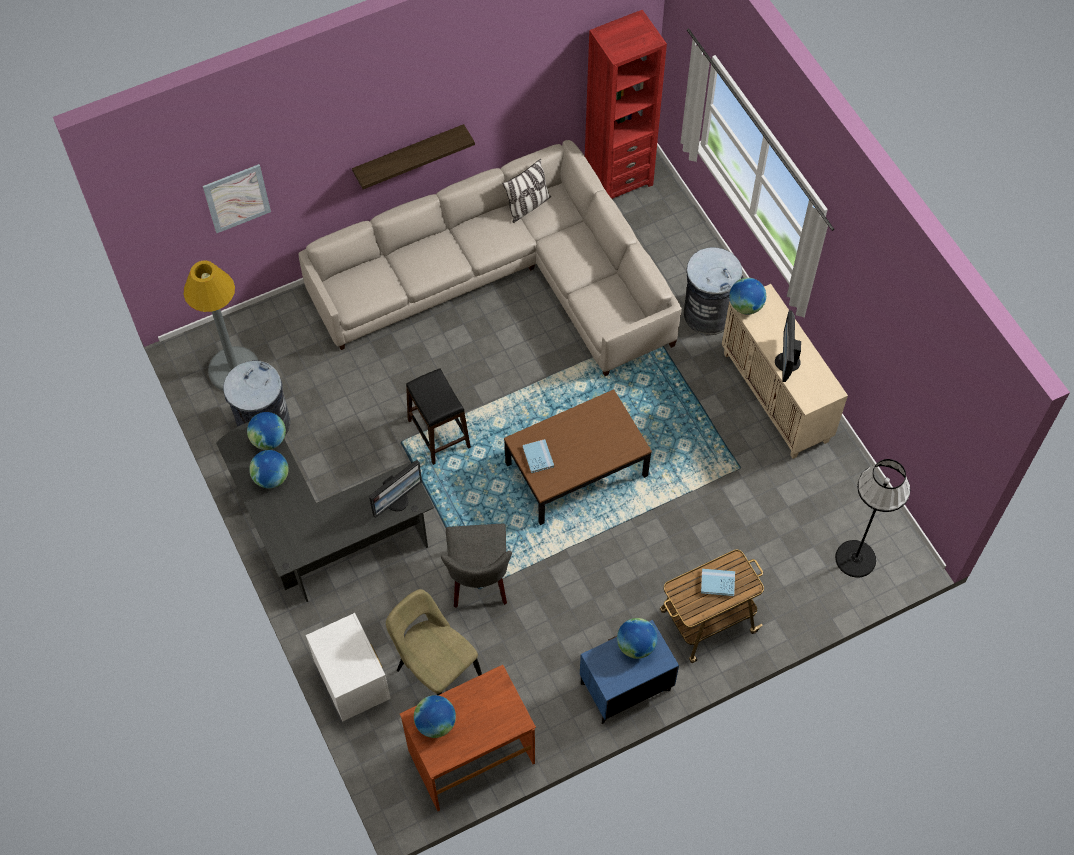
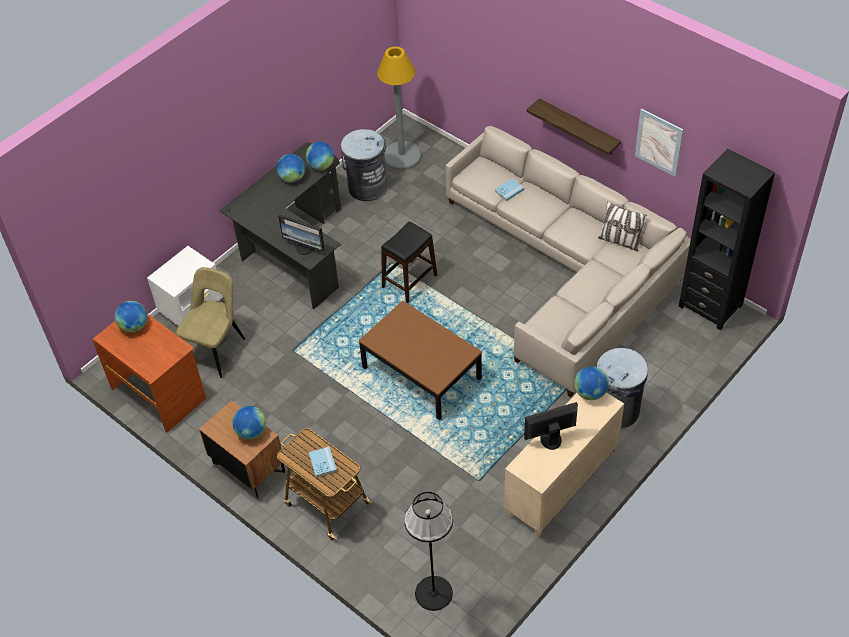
camera: 70 degrees right, 10 degrees down
picture [203,164,271,233] -> picture moved to [635,108,684,177]
grey chair [441,524,512,608] -> none
blue book [523,439,554,473] -> blue book moved to [495,178,524,201]
blue nightstand [580,620,679,724] -> brown nightstand [199,400,285,498]
red bookcase [585,10,667,199] -> black bookcase [679,149,775,330]

